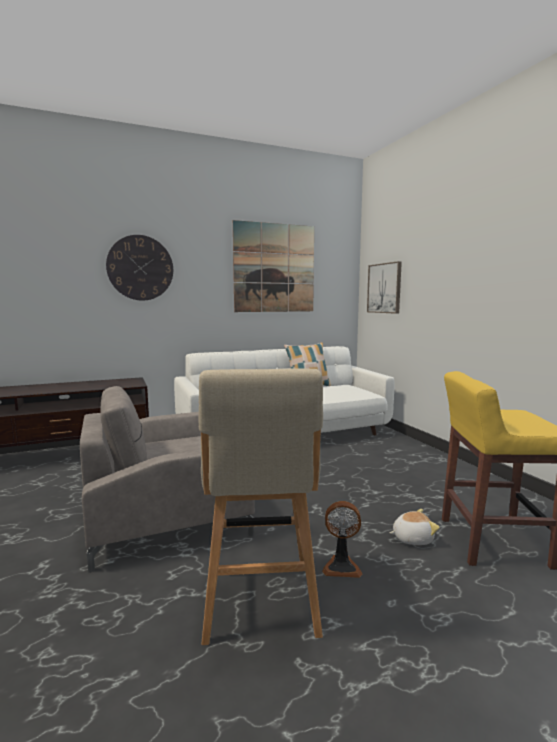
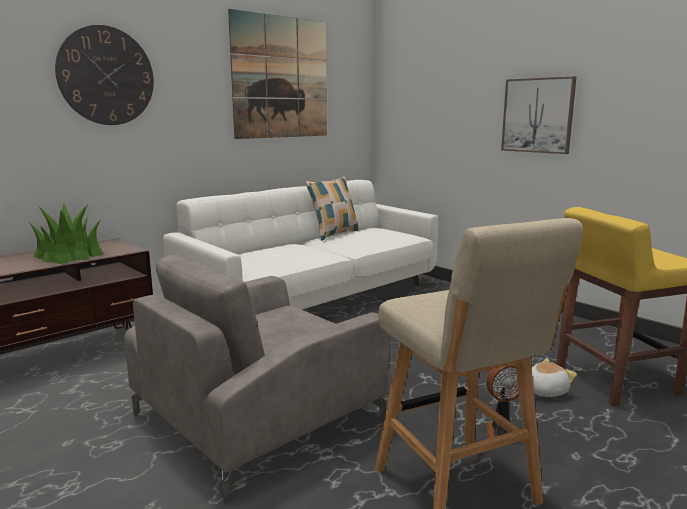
camera: 20 degrees left, 5 degrees up
picture [367,261,402,314] -> picture moved to [501,77,577,154]
none -> potted plant [30,202,104,264]

